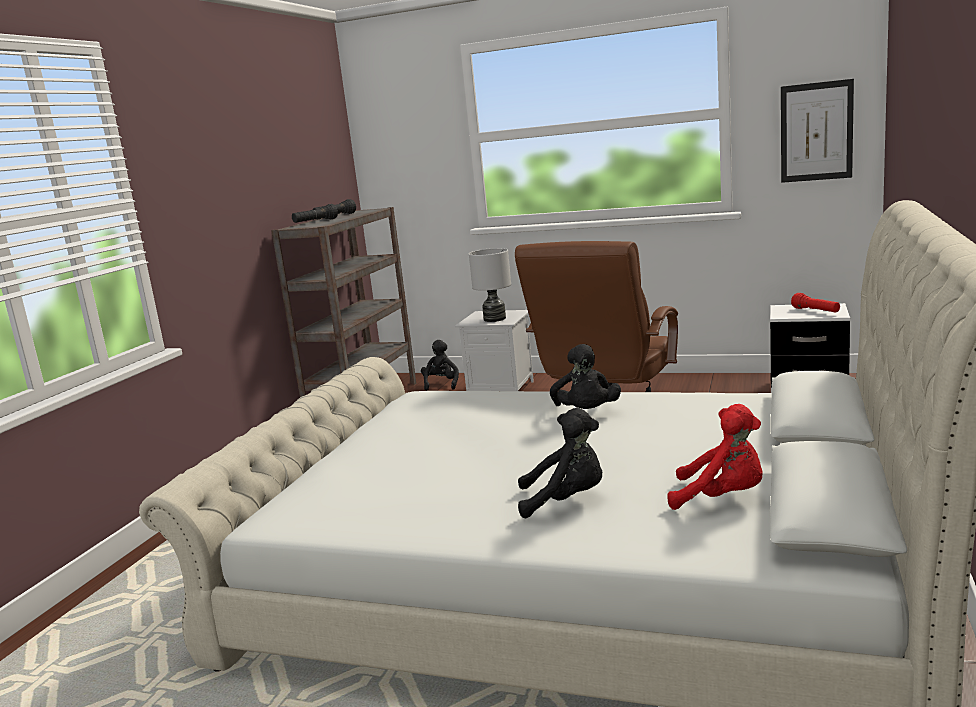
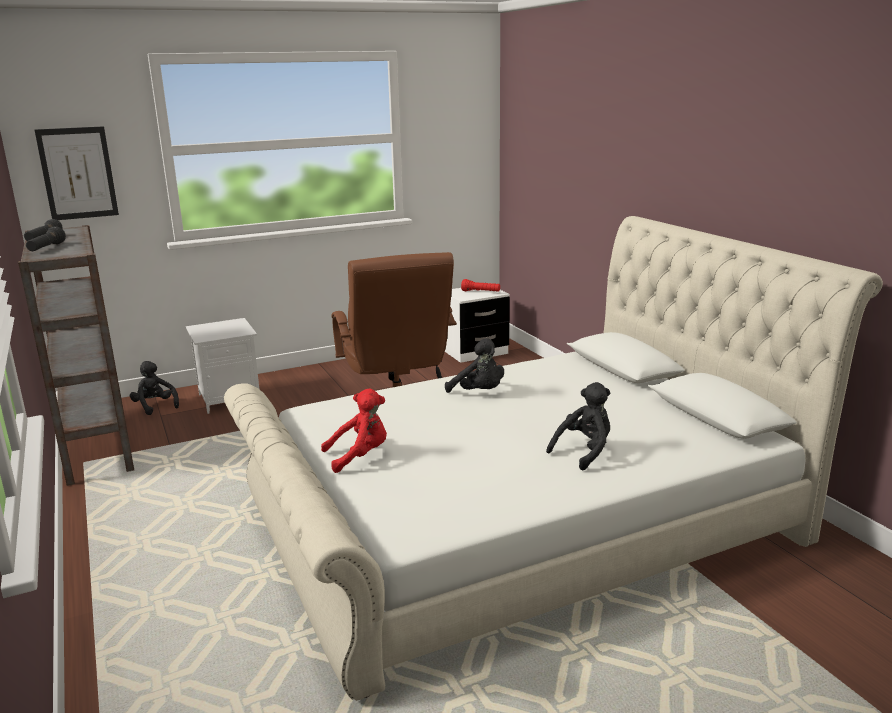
camera: 45 degrees left, 5 degrees up
grey table lamp [469,248,511,322] -> none
red plush toy [667,404,763,510] -> red plush toy moved to [321,389,387,473]
picture [781,79,854,183] -> picture moved to [35,126,119,220]

